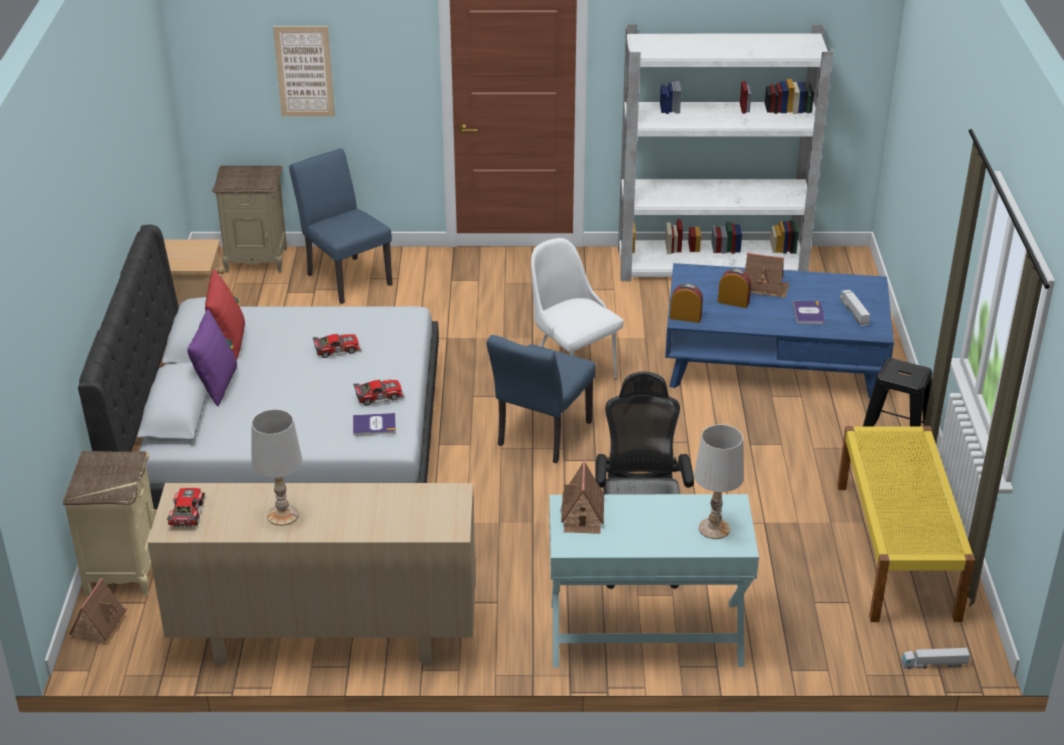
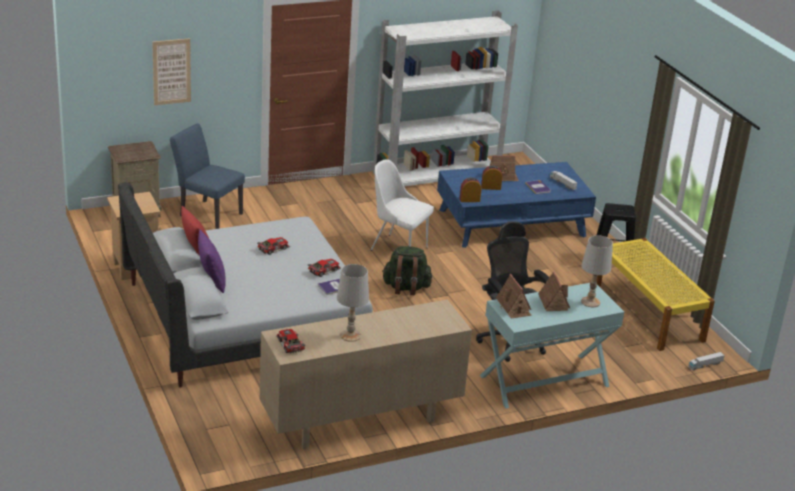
camera: 25 degrees left, 5 degrees down
beige nightstand [63,451,157,596] -> none
toy house [70,578,128,643] -> toy house moved to [538,271,570,311]
blue chair [487,335,596,463] -> green backpack [382,246,432,295]

